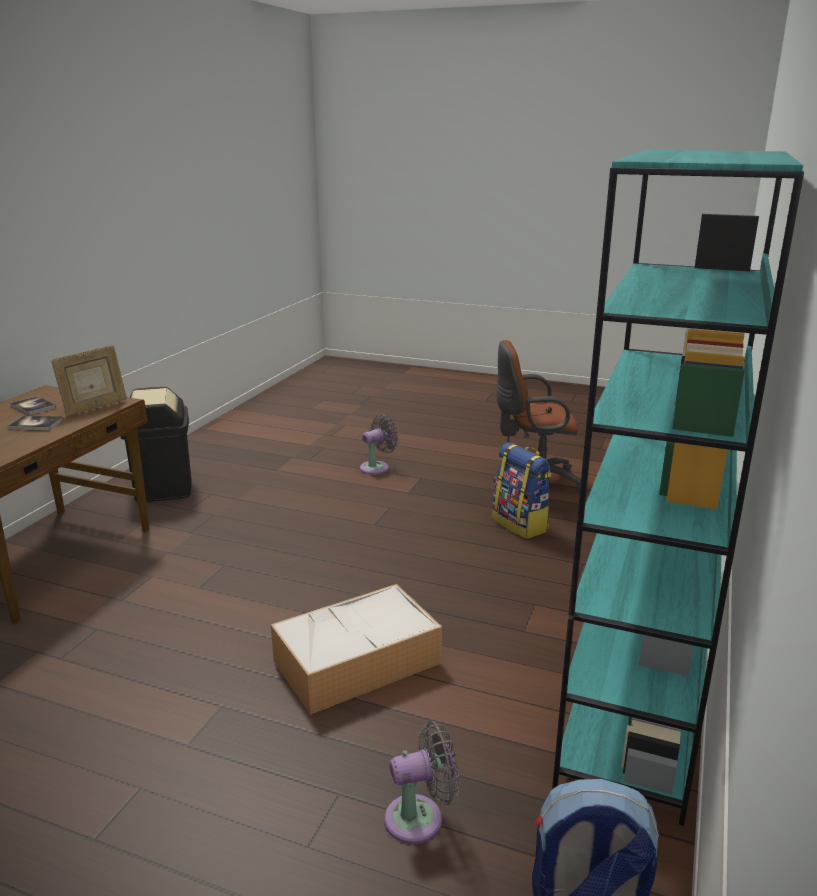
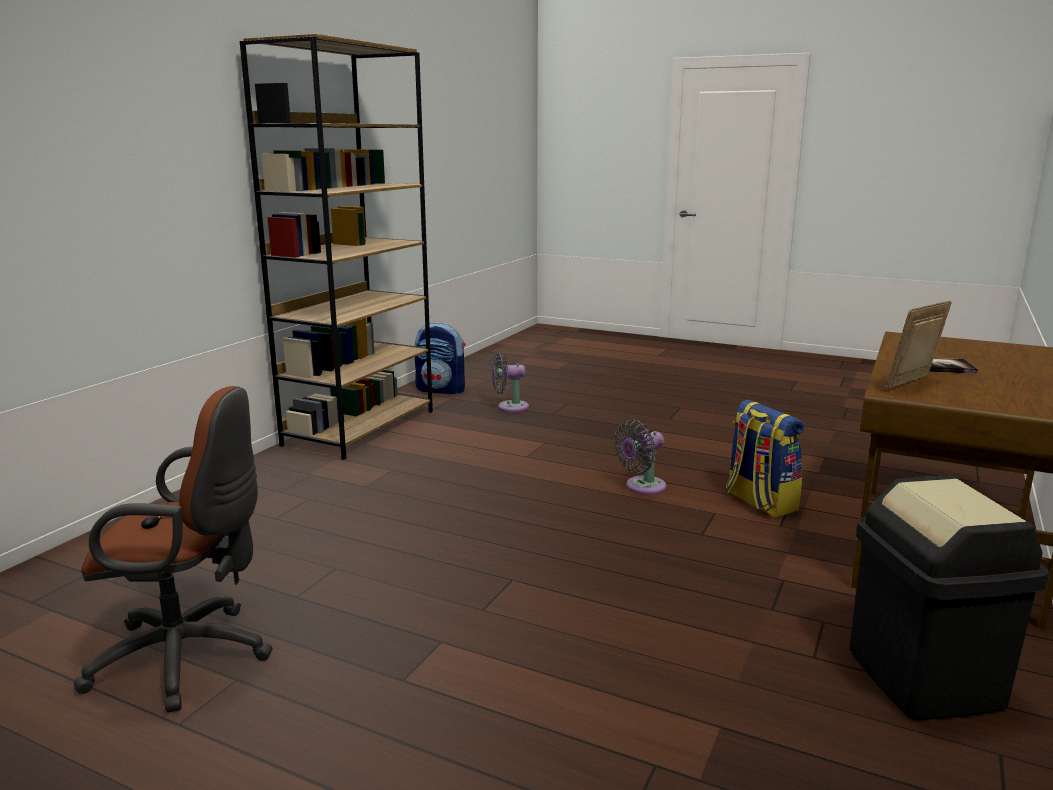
camera: 175 degrees left, 5 degrees down
book [10,396,56,415] -> none
storage box [271,584,442,715] -> none
grey fan [360,415,398,475] -> grey fan moved to [614,419,666,495]
backpack [492,443,552,539] -> backpack moved to [726,400,804,517]
turquoise bookcase [552,150,804,826] -> brown bookcase [240,34,433,460]

